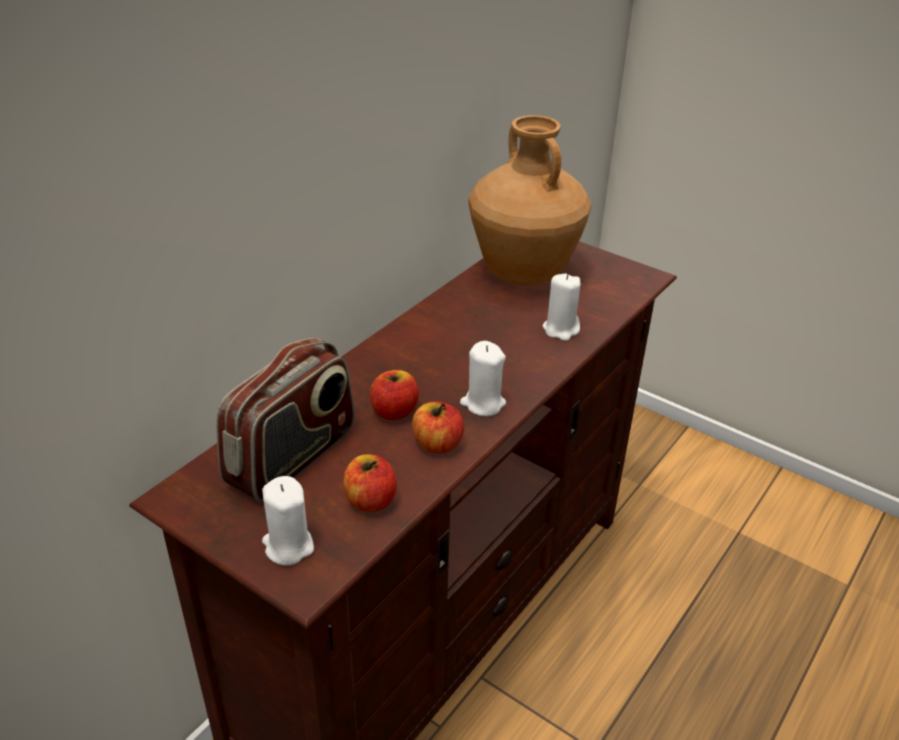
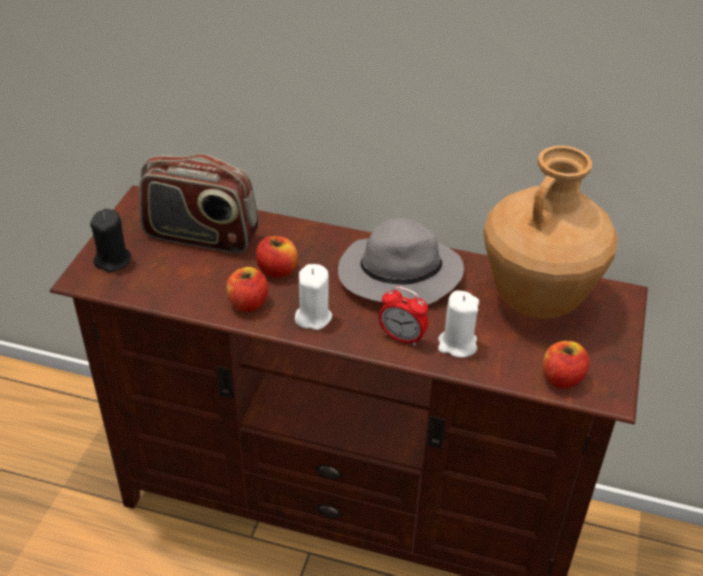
camera: 70 degrees right, 5 degrees up
white candle [262,476,314,566] -> black candle [90,209,131,272]
apple [344,454,397,512] -> apple moved to [543,341,590,389]
none -> grey hat [338,218,464,305]
none -> alarm clock [379,287,428,346]

